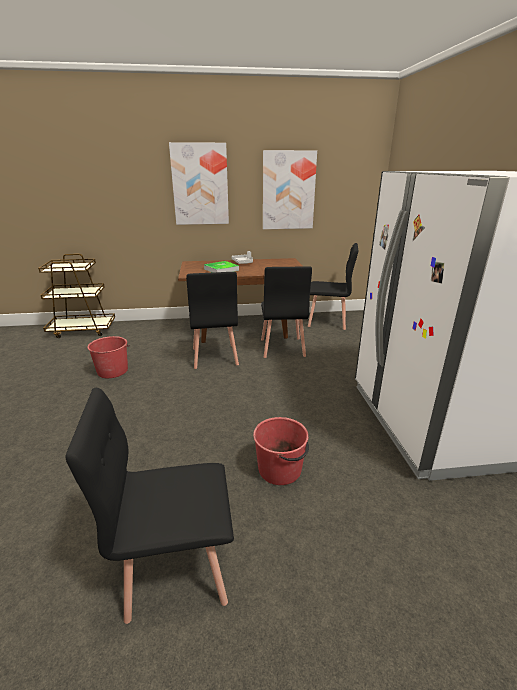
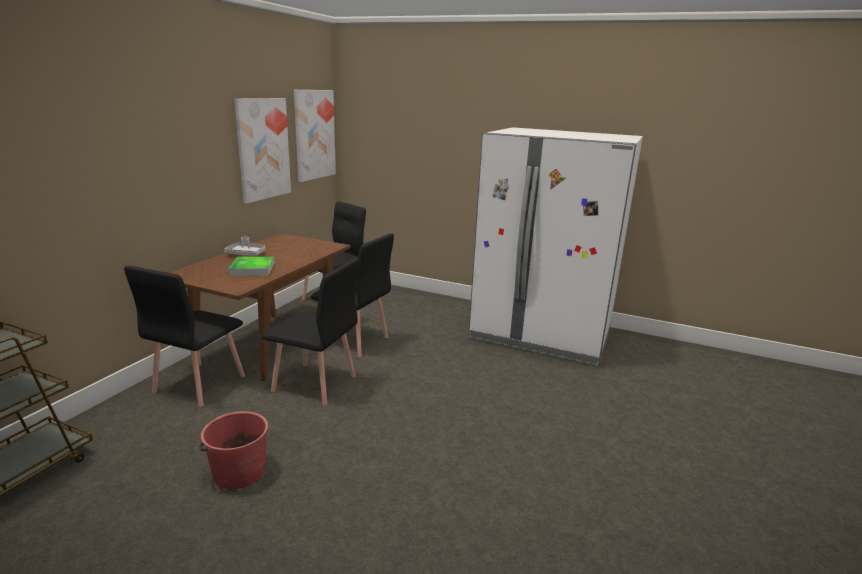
camera: 60 degrees left, 5 degrees down
black chair [65,388,234,624] -> black chair moved to [124,266,245,407]
picture [169,142,229,225] -> picture moved to [294,90,336,182]
red bucket [253,417,309,485] -> none

